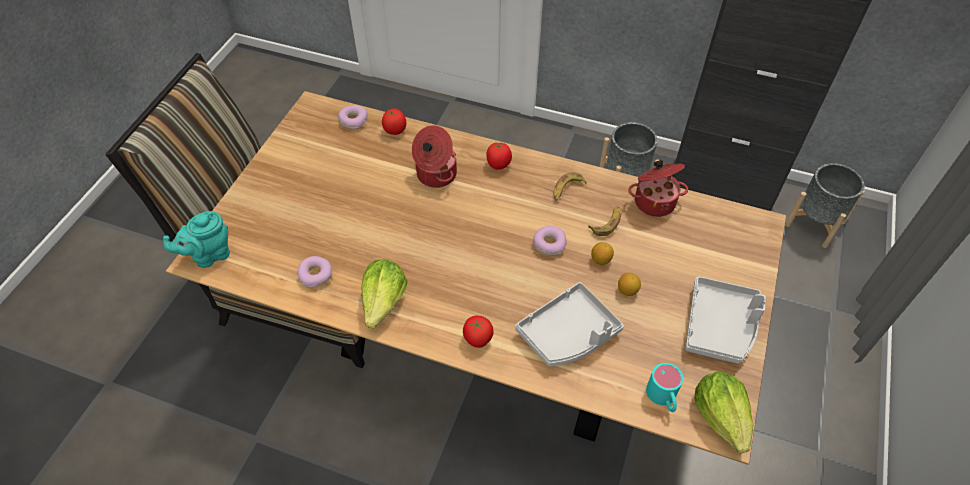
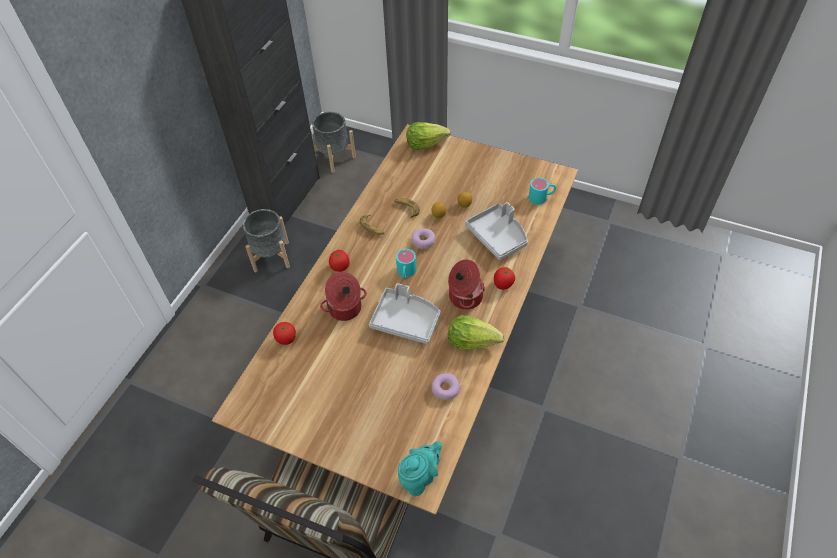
camera: 85 degrees left, 0 degrees up
turquoise teapot [163,211,230,268] -> turquoise teapot turned 105 degrees counterclockwise [398,441,442,496]
donut [338,105,368,129] -> none
cooking pot [628,160,688,217] -> cooking pot moved to [448,260,485,310]
grey tray [685,276,766,364] -> grey tray moved to [369,283,441,344]
lettuce [694,372,754,453] -> lettuce moved to [406,122,451,150]
none -> turquoise mug [396,249,416,279]

